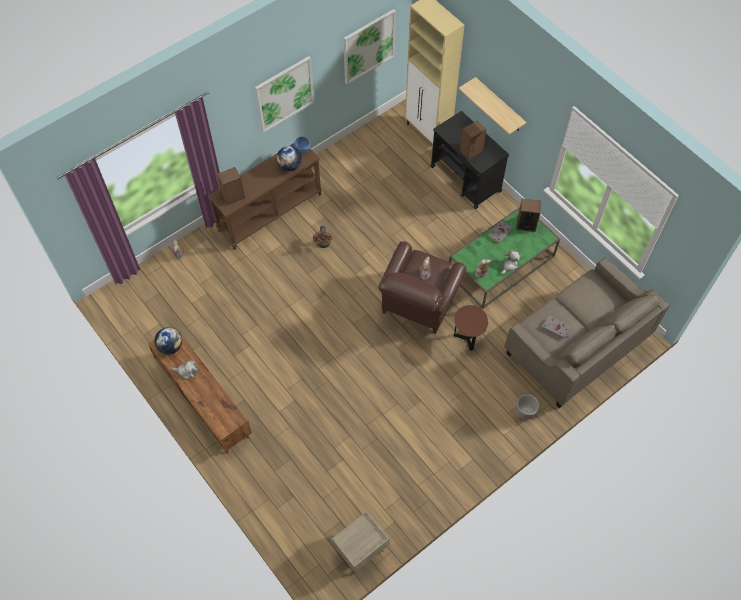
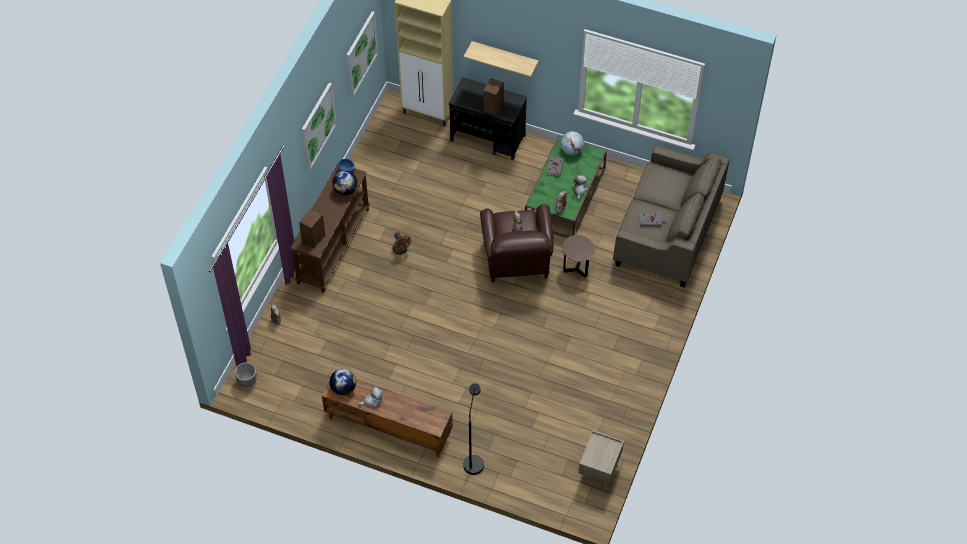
camera: 30 degrees left, 5 degrees down
speaker [516,199,541,232] -> globe [560,131,584,155]
planter [516,394,539,420] -> planter moved to [235,362,257,387]
none -> black floor lamp [463,383,484,475]

